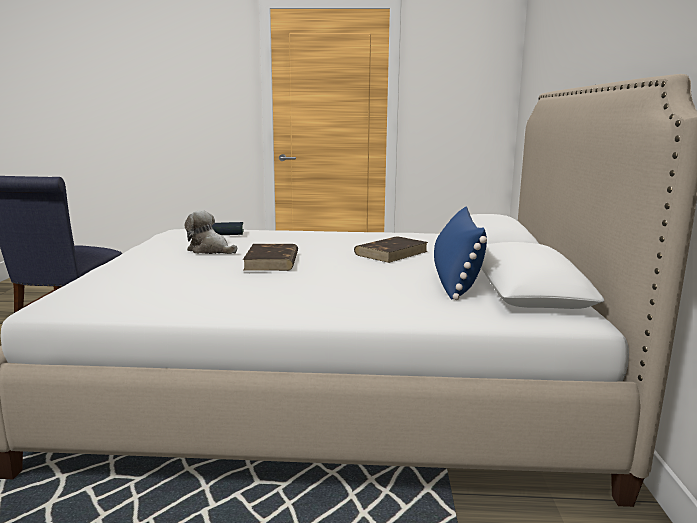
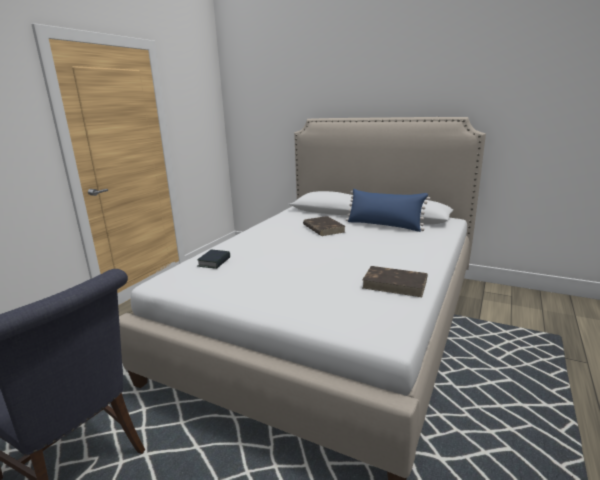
camera: 65 degrees left, 5 degrees up
plush toy [184,210,237,254] -> none
brown book [243,244,298,271] -> brown book moved to [362,266,428,297]

